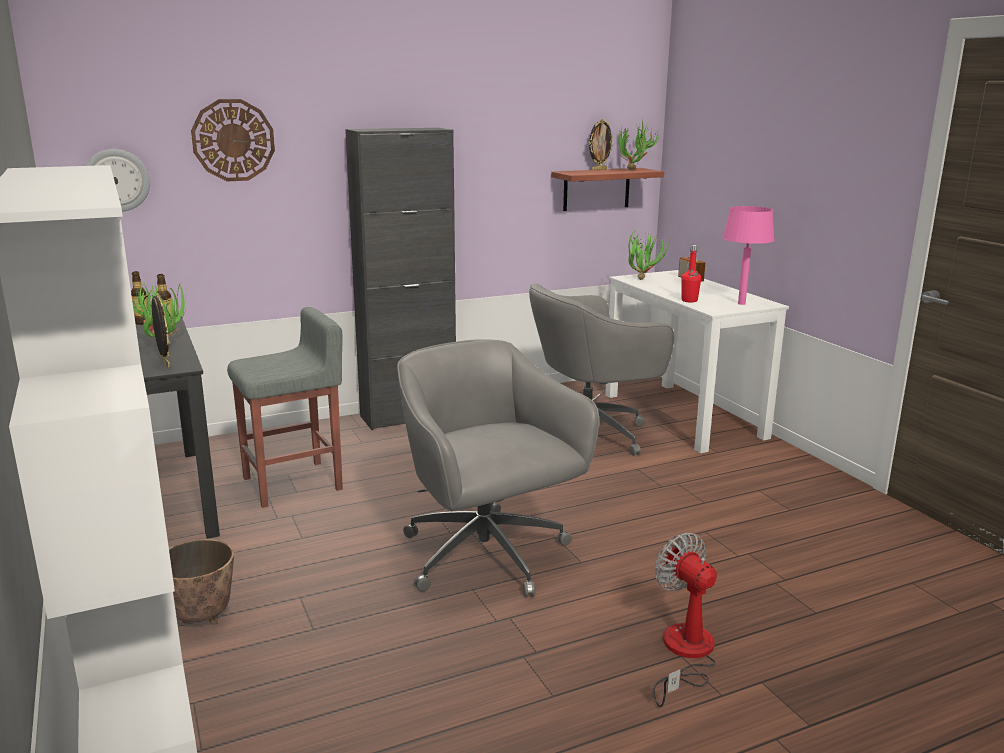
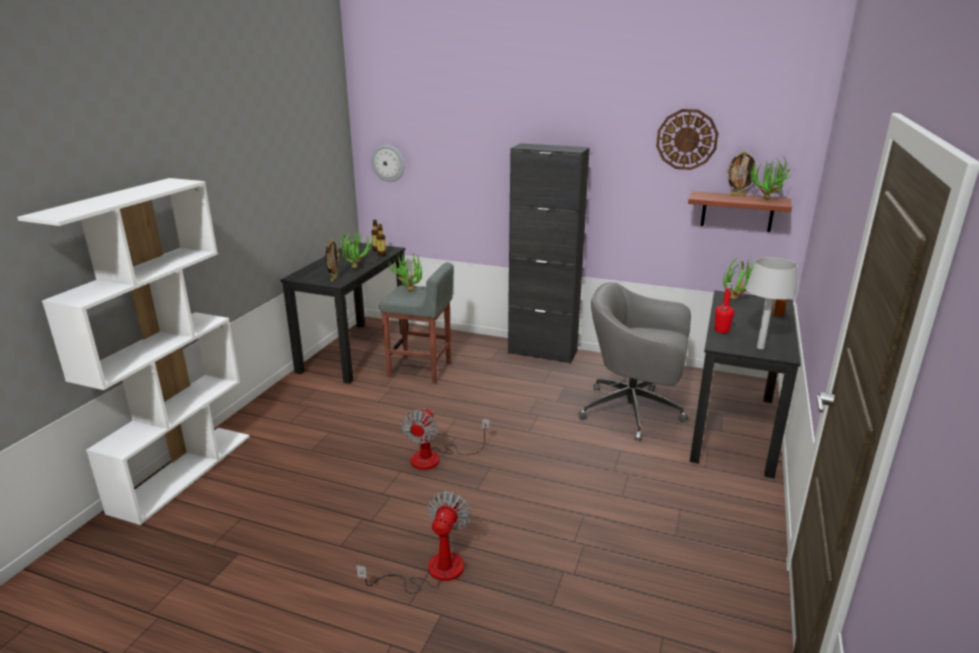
camera: 45 degrees right, 5 degrees up
planter [169,539,234,625] -> none
wall clock [191,99,275,181] -> wall clock moved to [656,109,718,170]
grey office chair [397,339,599,597] -> fan [401,408,490,470]
white desk [605,270,789,453] -> black desk [690,290,801,479]
pink table lamp [722,206,775,305] -> grey table lamp [745,257,797,349]
none -> potted plant [387,253,422,292]

